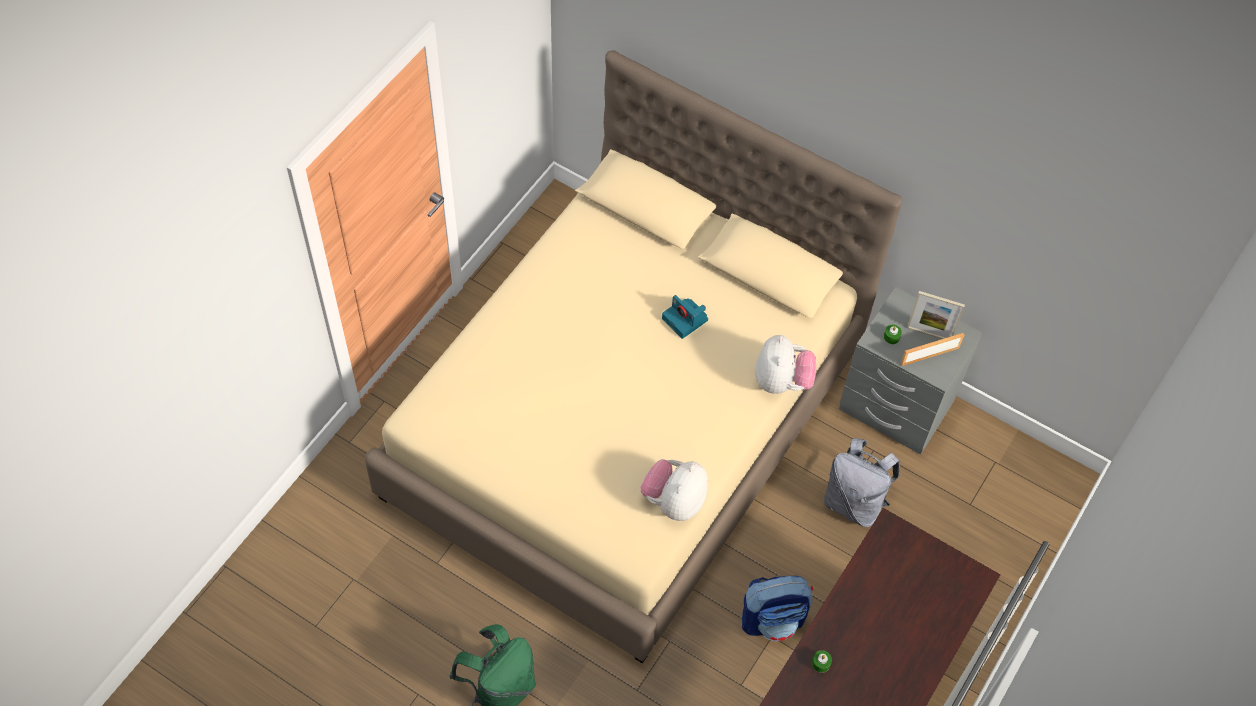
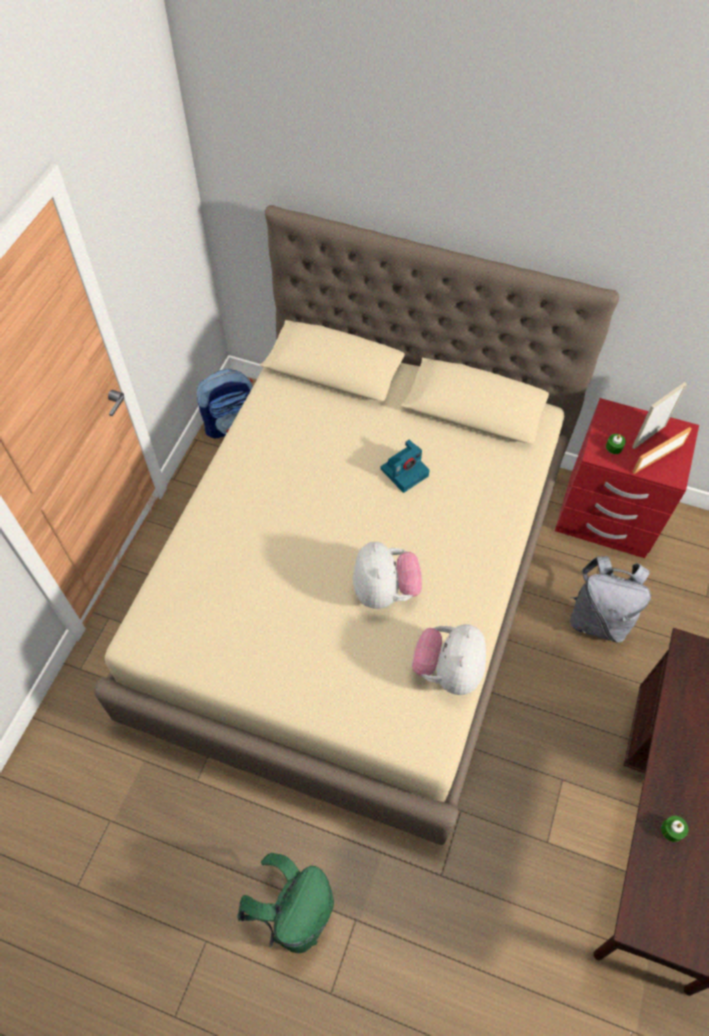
camera: 10 degrees left, 0 degrees up
camera [662,295,708,339] -> camera turned 75 degrees counterclockwise [381,440,430,493]
backpack [742,576,813,641] -> backpack moved to [197,369,253,438]
plush toy [755,335,816,394] -> plush toy moved to [353,542,422,609]
grey nightstand [839,287,982,455] -> red nightstand [555,398,699,558]
picture frame [907,291,965,339] -> picture frame turned 135 degrees clockwise [632,382,687,449]

